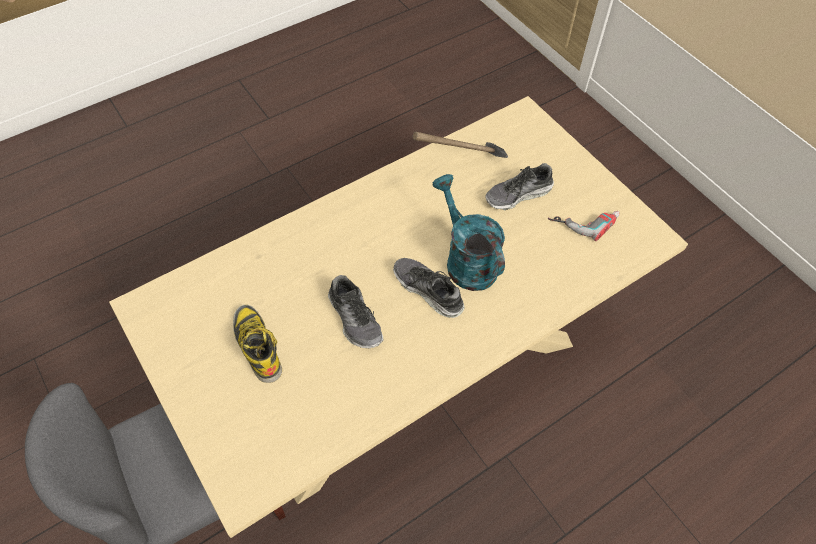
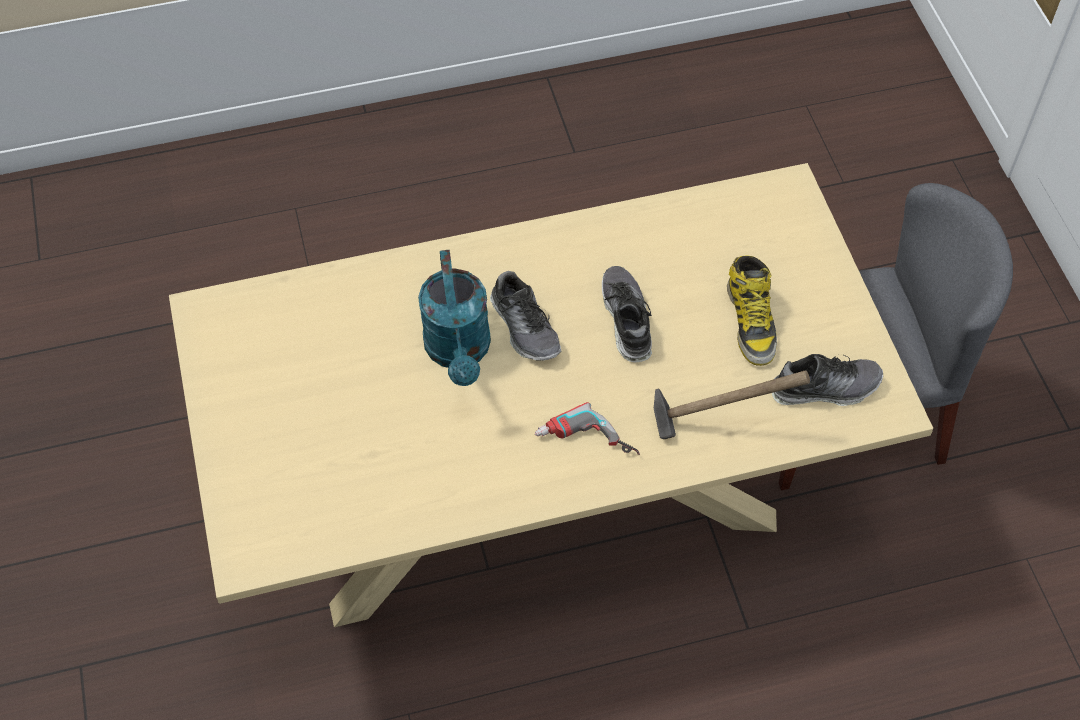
camera: 160 degrees left, 0 degrees up
hammer [413,132,508,158] -> hammer moved to [654,370,810,439]
shoe [485,163,554,210] -> shoe moved to [772,354,883,406]
power drill [547,211,620,241] -> power drill moved to [535,402,640,455]

